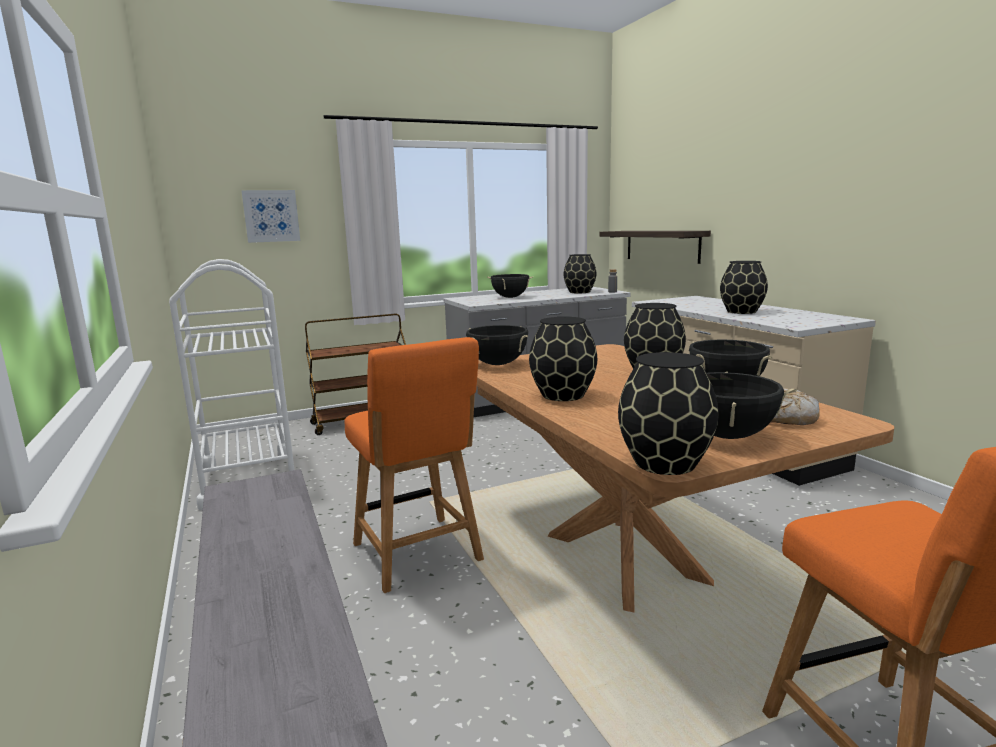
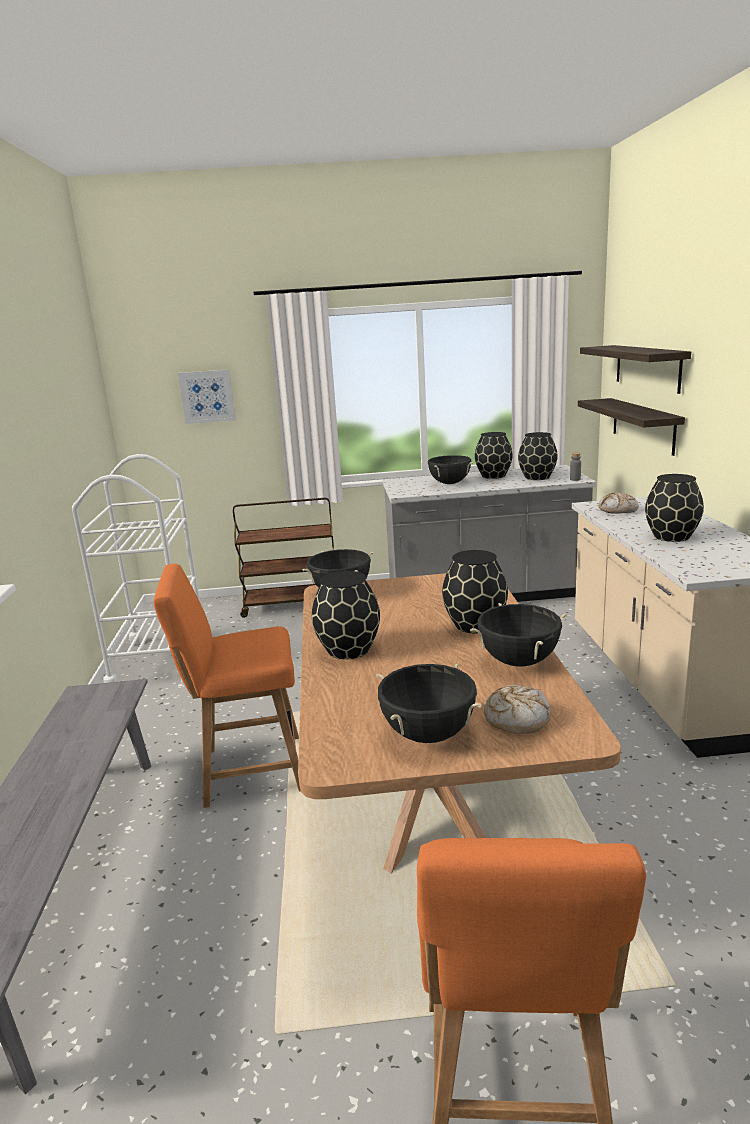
camera: 20 degrees right, 5 degrees up
orange chair [345,337,484,593] -> orange chair turned 90 degrees clockwise [153,564,301,808]
black vase [618,352,718,475] -> black vase moved to [475,432,513,479]
none -> shelf [580,345,691,394]
none -> bread [598,492,639,514]

